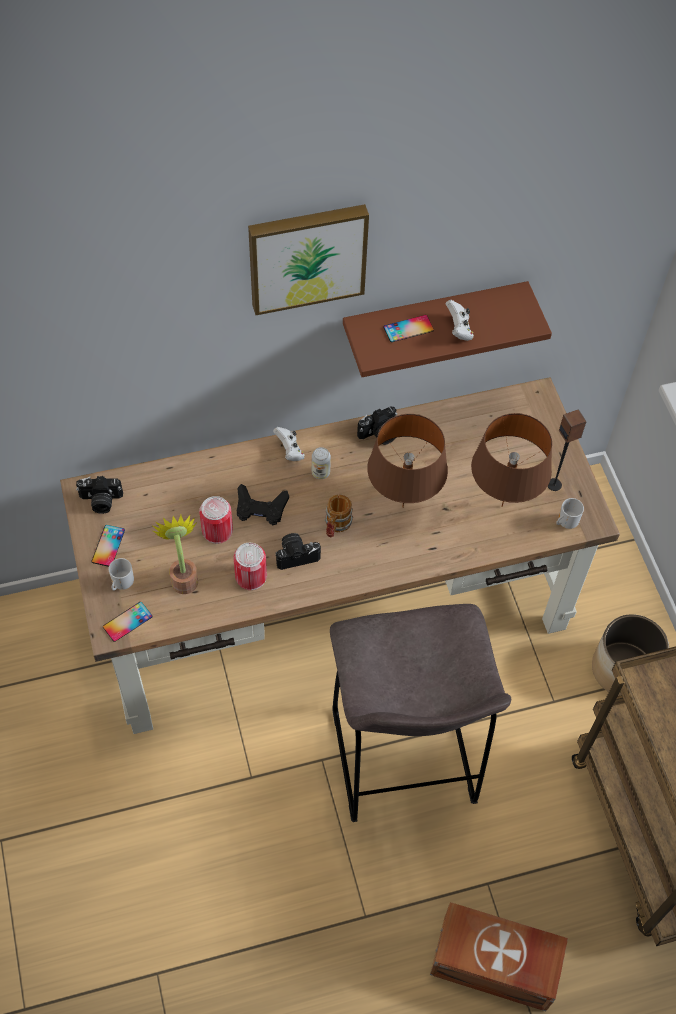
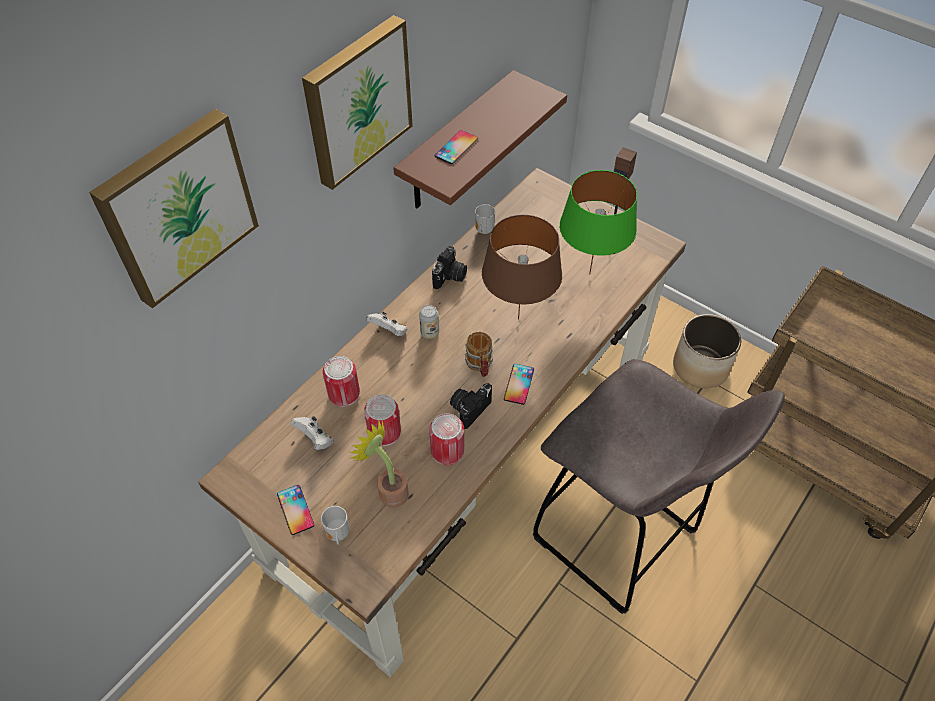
camera: 35 degrees left, 5 degrees down
camera [76,476,123,514] -> none
phone [103,602,152,642] -> phone moved to [504,364,534,405]
black game controller [237,484,289,525] -> none
brown storage box [430,902,568,1011] -> none
white game controller [446,300,474,341] -> white game controller moved to [291,416,334,450]
brown table lamp [471,413,552,507] -> green table lamp [559,170,637,274]
mug [556,498,584,529] -> mug moved to [475,204,495,234]
none -> picture [89,109,259,308]
none -> can [323,356,360,407]

